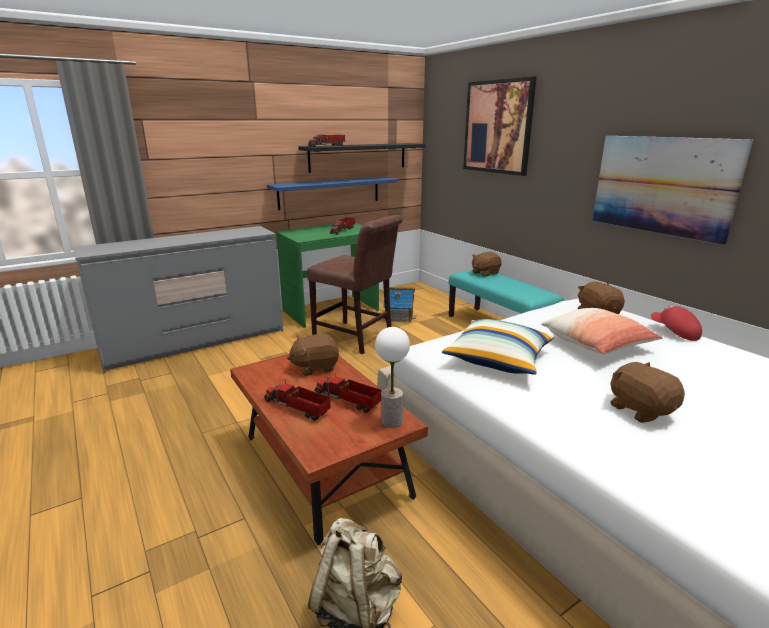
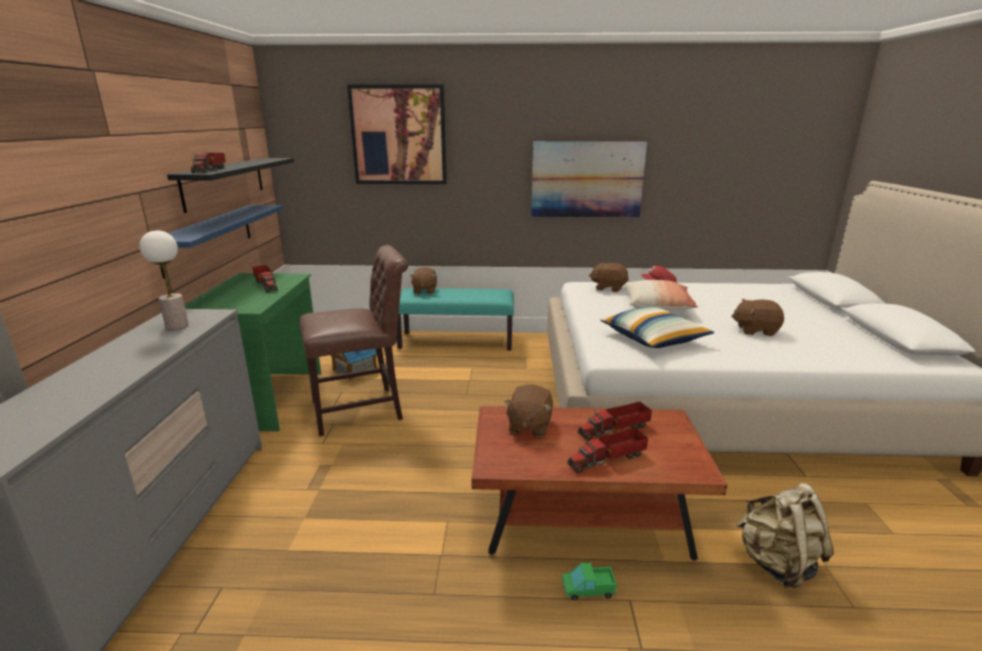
camera: 55 degrees left, 0 degrees up
table lamp [375,327,410,428] -> table lamp moved to [140,230,189,330]
none -> toy truck [561,563,617,601]

